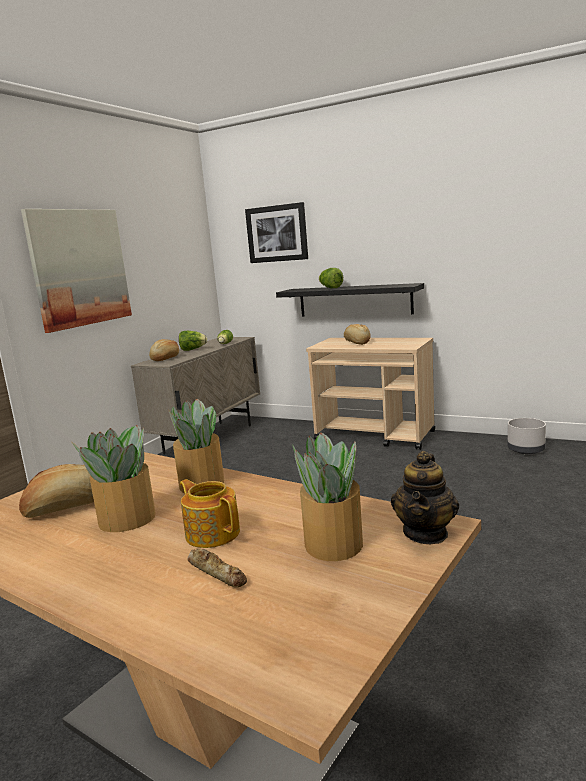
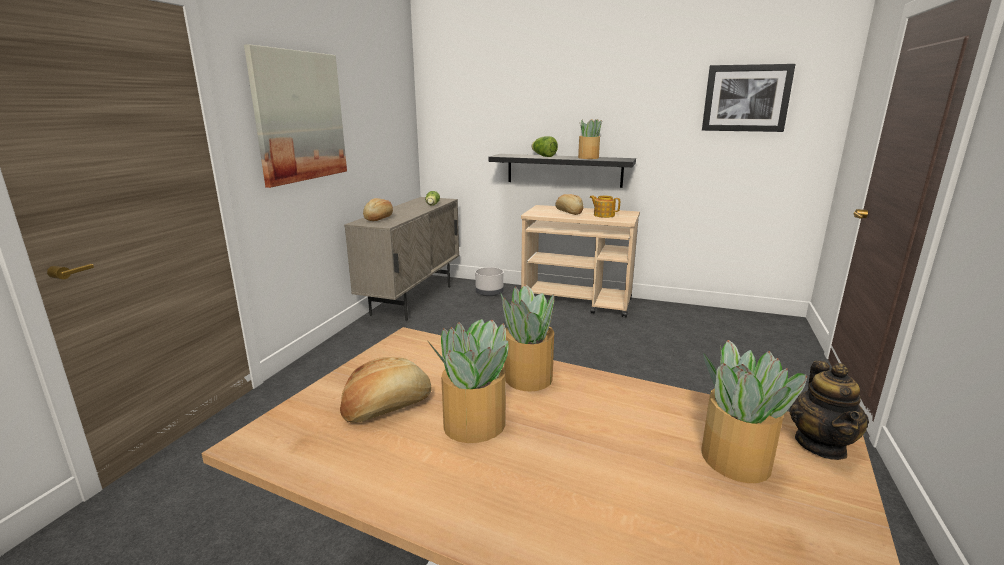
camera: 10 degrees left, 5 degrees up
lettuce [179,331,207,351] -> none
teapot [180,479,240,548] -> teapot moved to [589,195,620,218]
bread [187,549,247,587] -> none
picture [245,202,308,263] -> picture moved to [702,64,795,132]
grey planter [508,418,546,454] -> grey planter moved to [475,267,504,296]
none -> potted plant [578,119,602,159]

